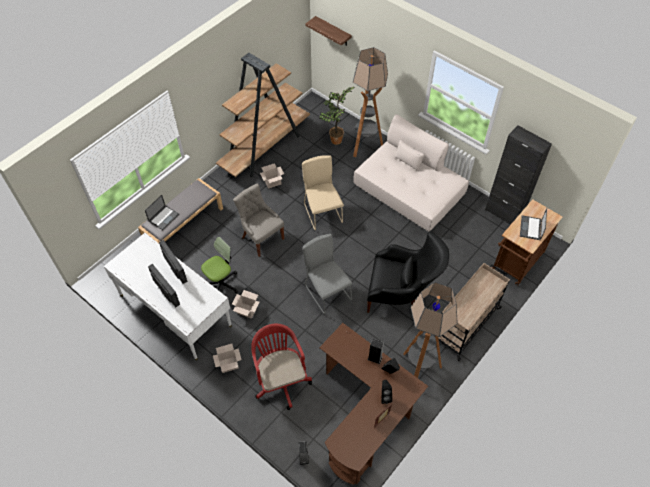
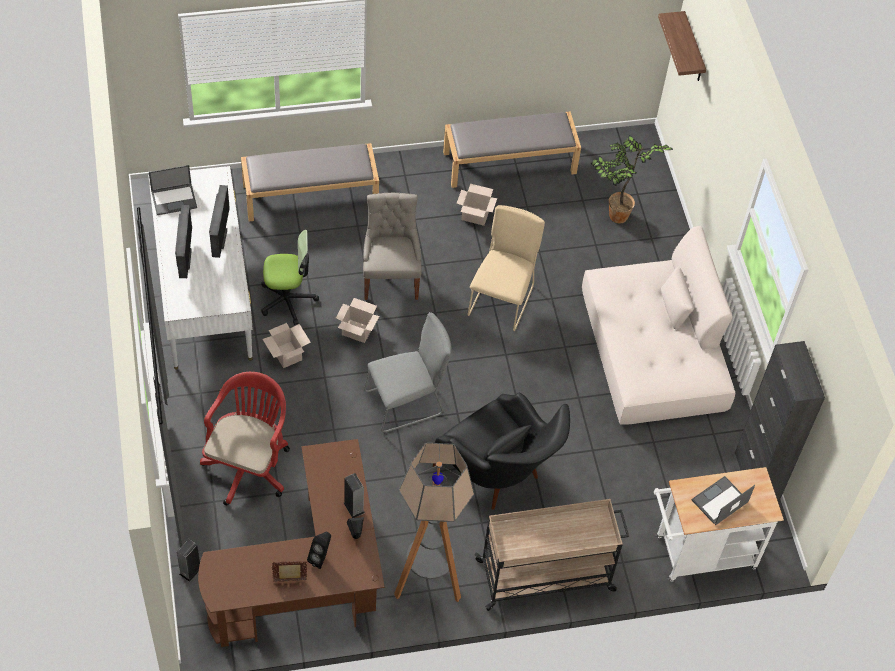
camera: 35 degrees right, 0 degrees up
laptop [145,195,179,230] -> laptop moved to [149,165,197,215]
cardboard box [213,344,242,373] -> cardboard box moved to [336,298,379,343]
brown bookcase [216,53,310,177] -> grey bench [443,111,581,188]
grey chair [302,234,352,314] -> grey chair turned 60 degrees clockwise [364,312,452,432]
floor lamp [353,47,388,158] -> none
brown cart [492,199,563,285] -> white cart [654,467,784,582]

